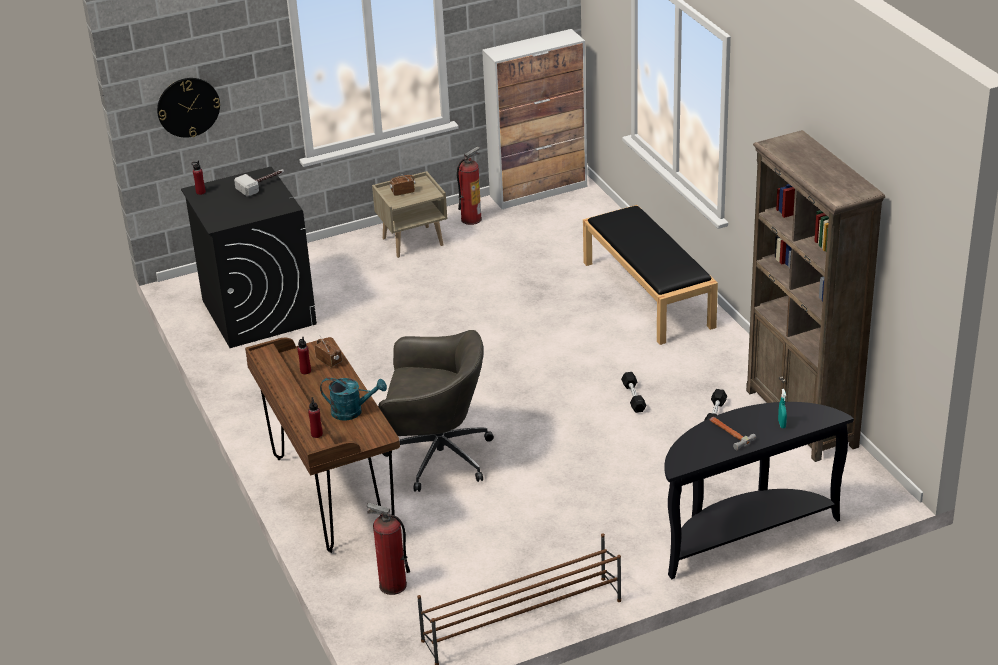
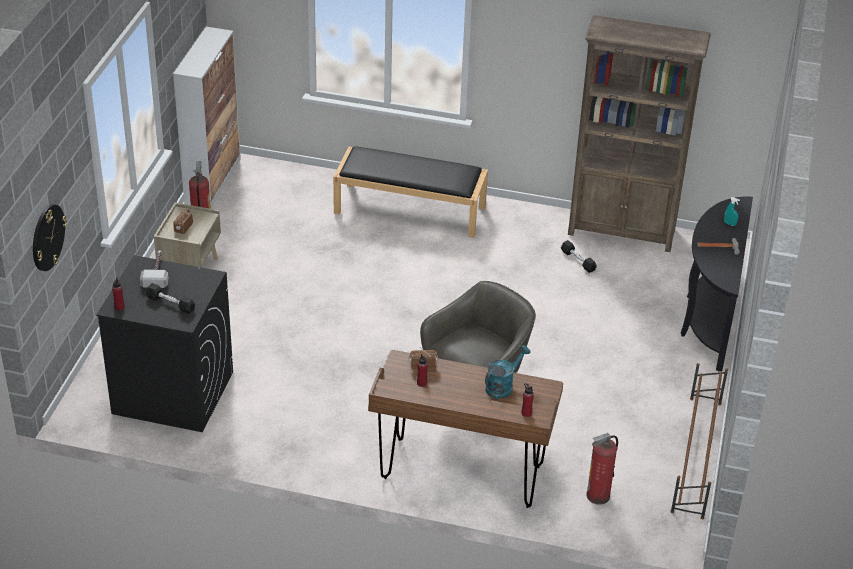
camera: 55 degrees left, 5 degrees up
black dumbbell [621,372,647,413] -> black dumbbell moved to [146,283,195,314]

